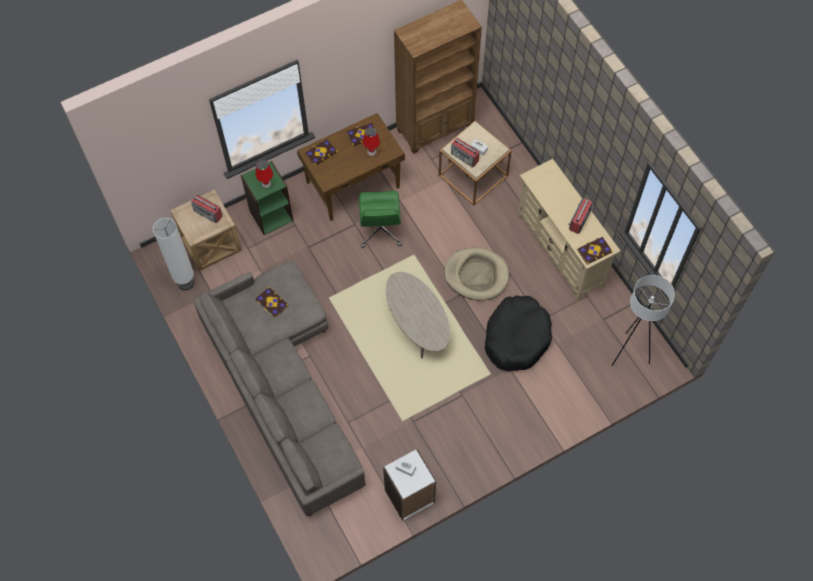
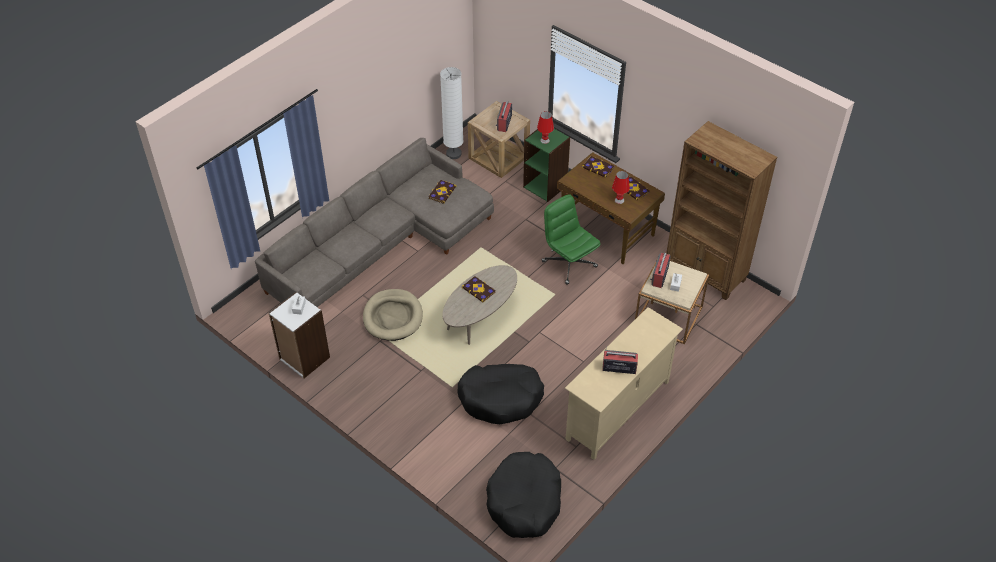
camera: 70 degrees right, 15 degrees down
green office chair [359,191,402,248] -> green office chair turned 75 degrees clockwise [542,194,601,284]
beige dog bed [444,248,509,301] -> beige dog bed moved to [363,289,423,341]
book [577,237,613,265] -> book moved to [462,276,496,303]
white floor lamp [612,275,675,366] -> black dog bed [486,452,561,538]

